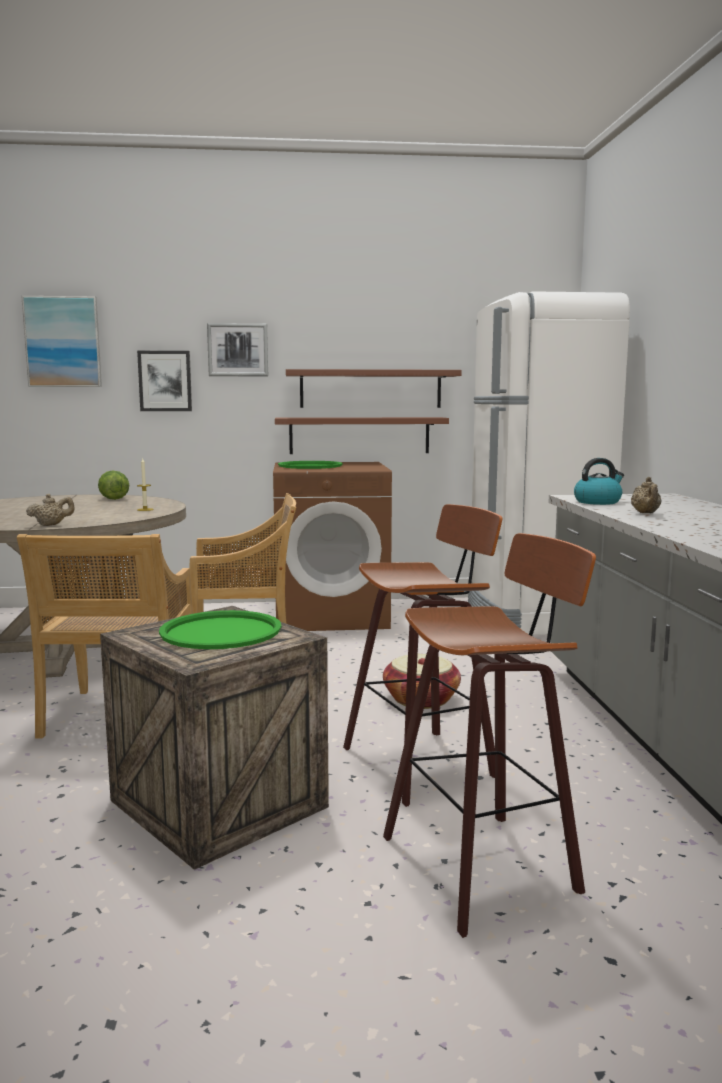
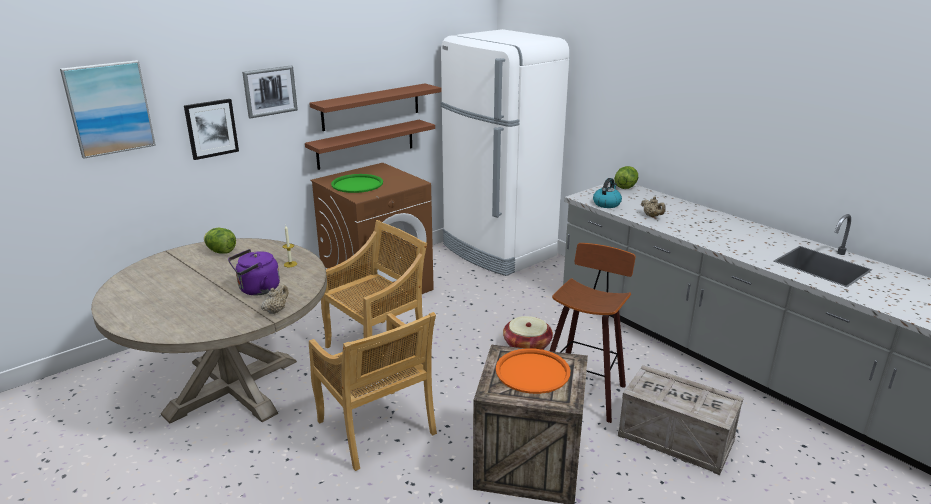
camera: 35 degrees left, 15 degrees up
green tray [159,610,281,649] -> orange tray [496,348,570,394]
stool [383,533,596,938] -> crate [618,365,744,475]
none -> purple kettle [228,249,280,295]
none -> lettuce [614,166,638,189]

